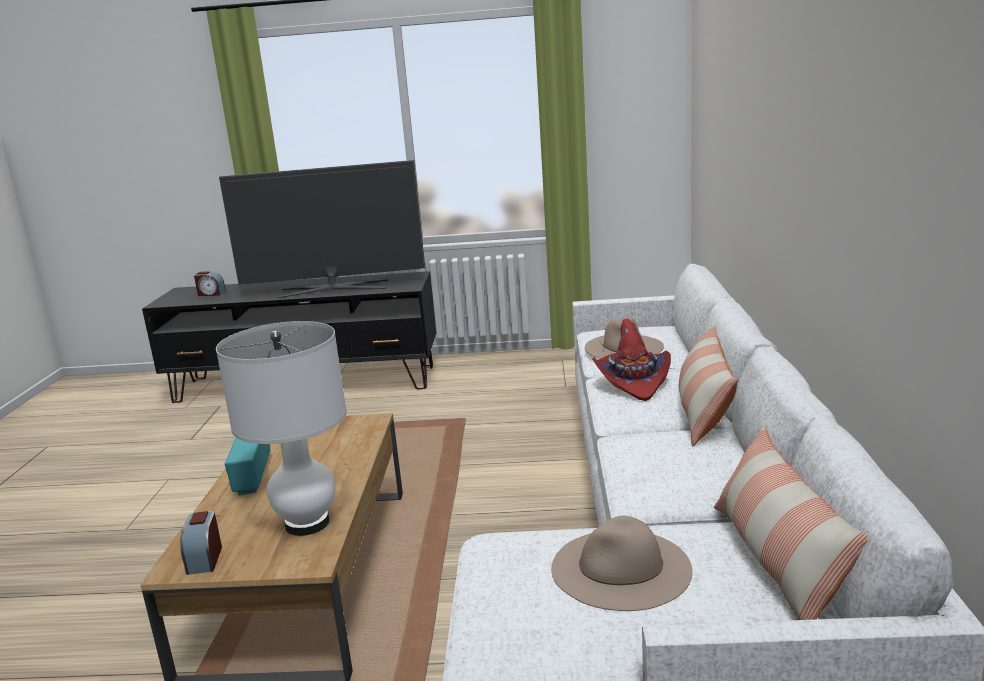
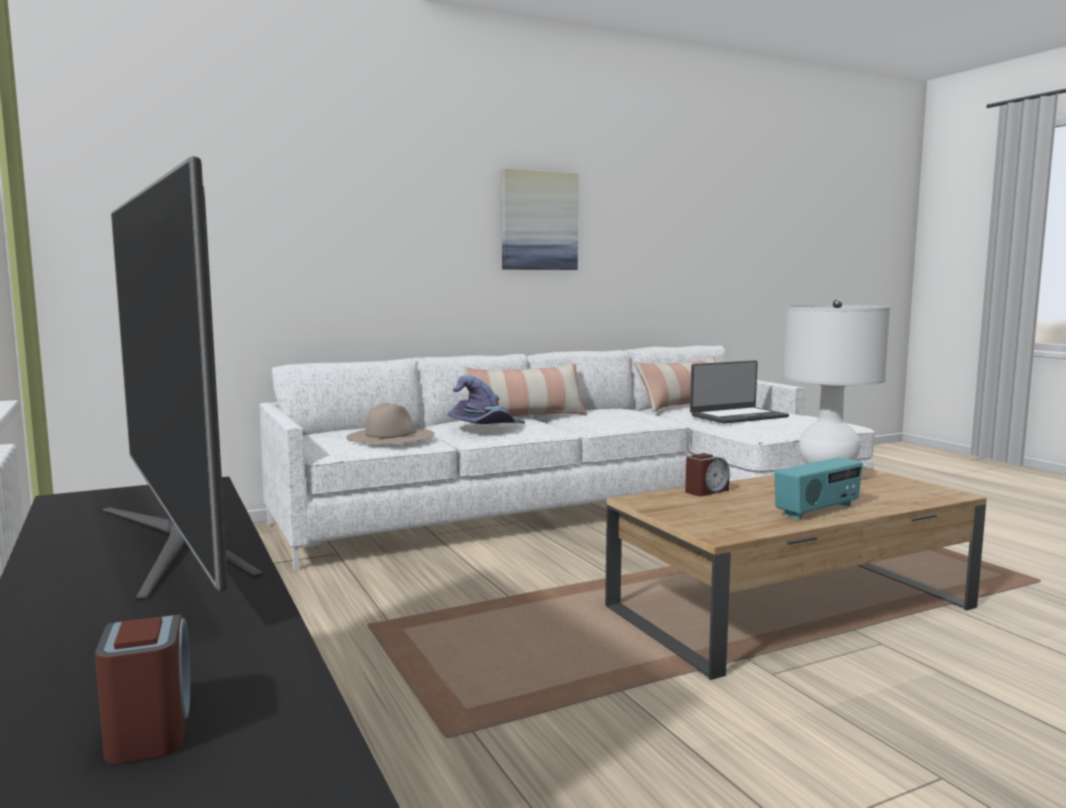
camera: 120 degrees left, 10 degrees down
alarm clock [180,511,222,575] -> alarm clock moved to [685,453,730,496]
beige hat [551,516,692,611] -> laptop [690,360,789,424]
red hat [592,319,671,401] -> purple hat [448,375,525,424]
none -> picture [502,168,579,270]

